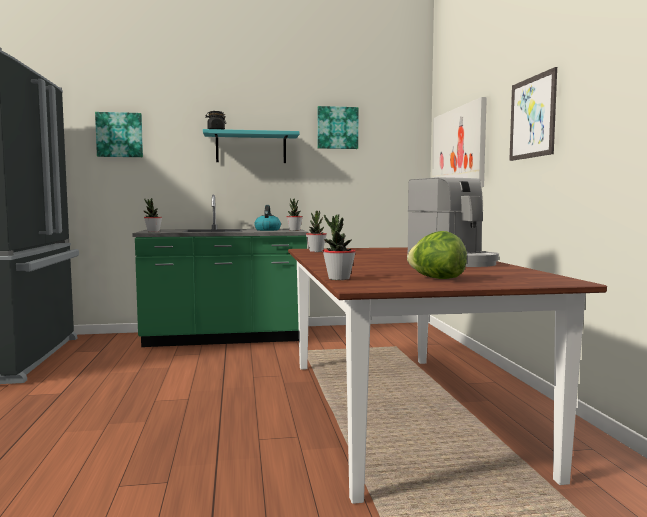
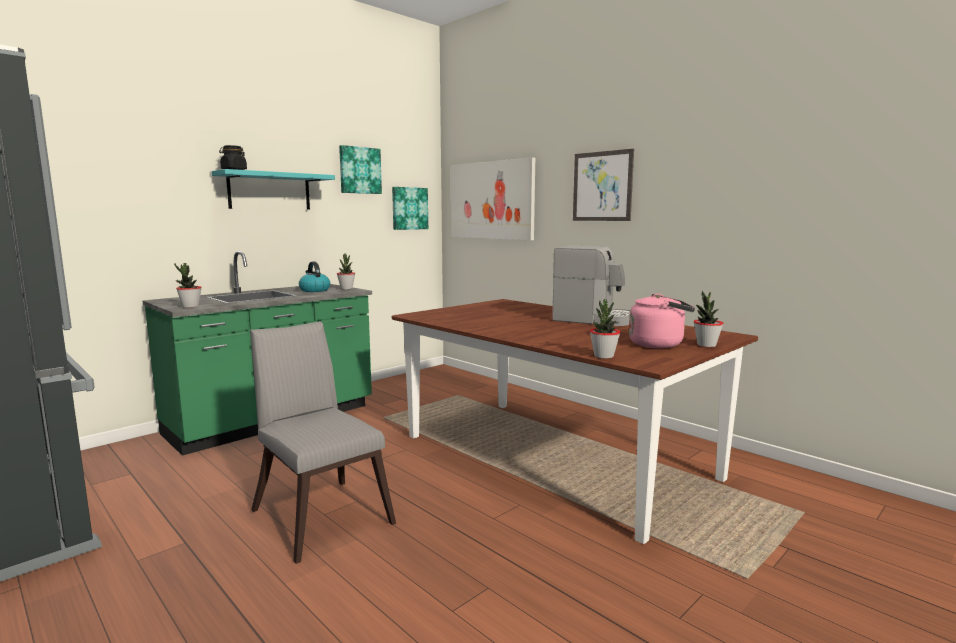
camera: 35 degrees left, 5 degrees up
picture [95,112,143,157] -> picture moved to [392,187,428,230]
potted plant [306,211,327,252] -> potted plant moved to [694,291,724,347]
lettuce [407,231,467,279] -> pink kettle [629,294,695,348]
none -> grey chair [250,321,396,564]

